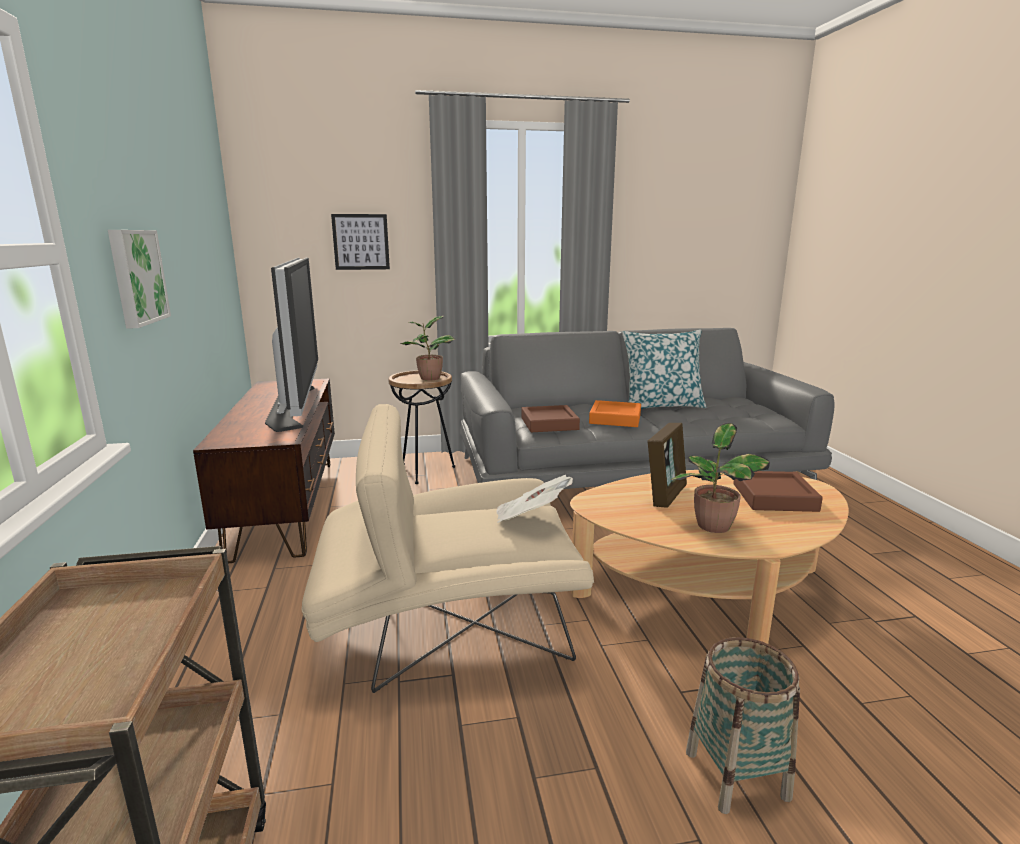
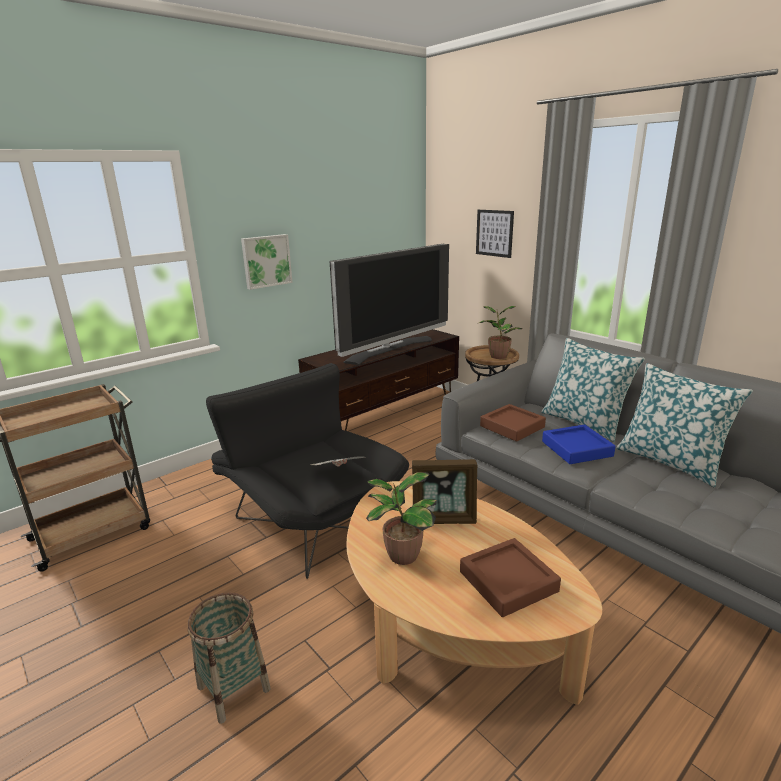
camera: 60 degrees right, 5 degrees up
beige armchair [302,404,594,693] -> black armchair [206,363,409,579]
orange tray [589,400,641,427] -> blue tray [542,424,616,464]
none -> pillow [541,338,645,442]

